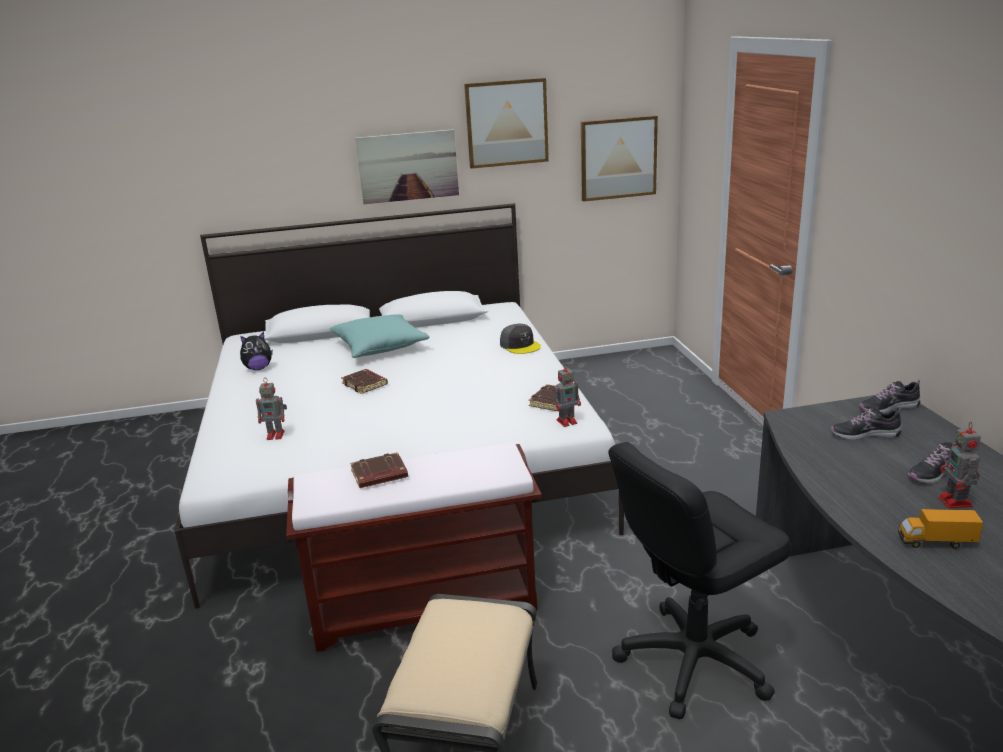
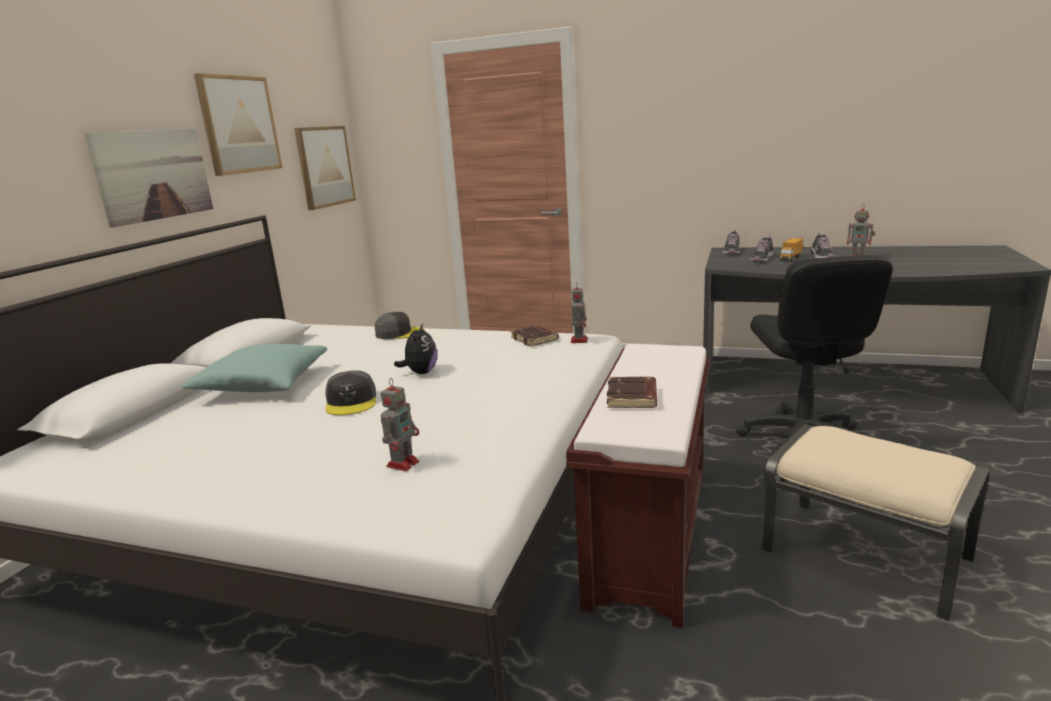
camera: 60 degrees left, 5 degrees down
plush toy [240,332,273,370] -> plush toy moved to [394,323,437,374]
brown book [341,369,388,394] -> grey cap [325,370,376,415]
toy truck [898,509,984,549] -> toy truck moved to [779,238,803,262]

